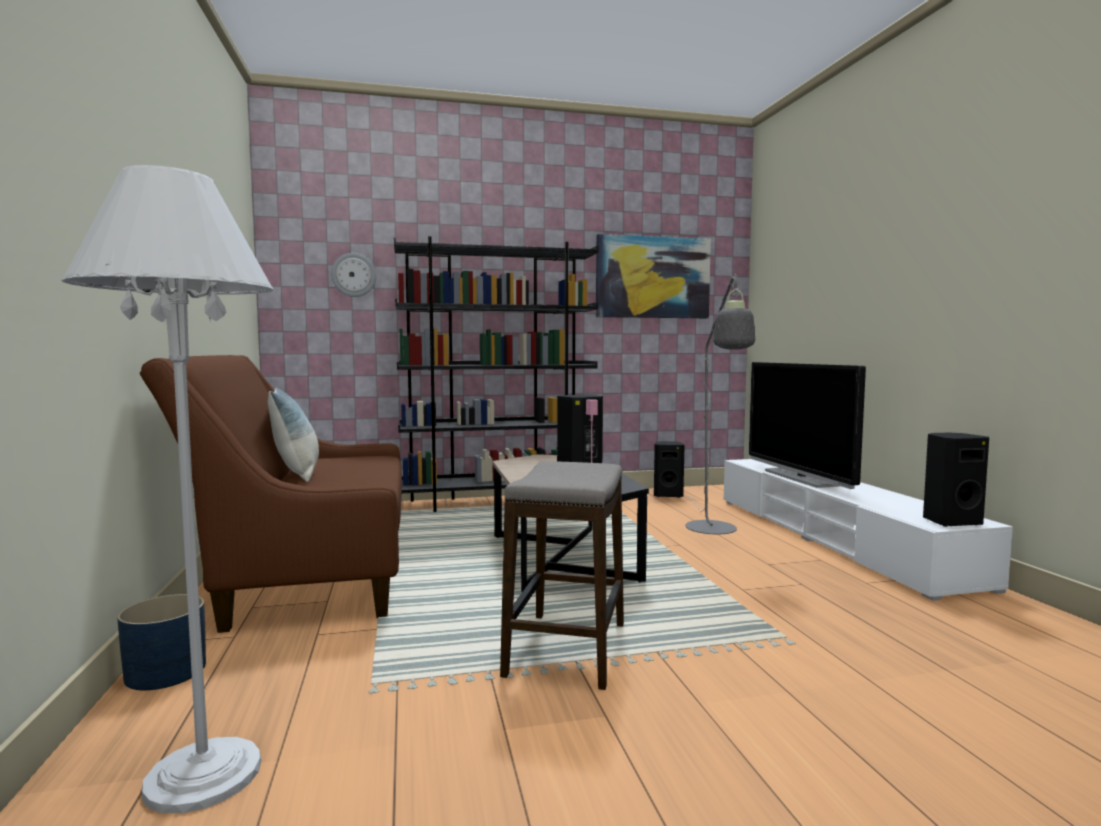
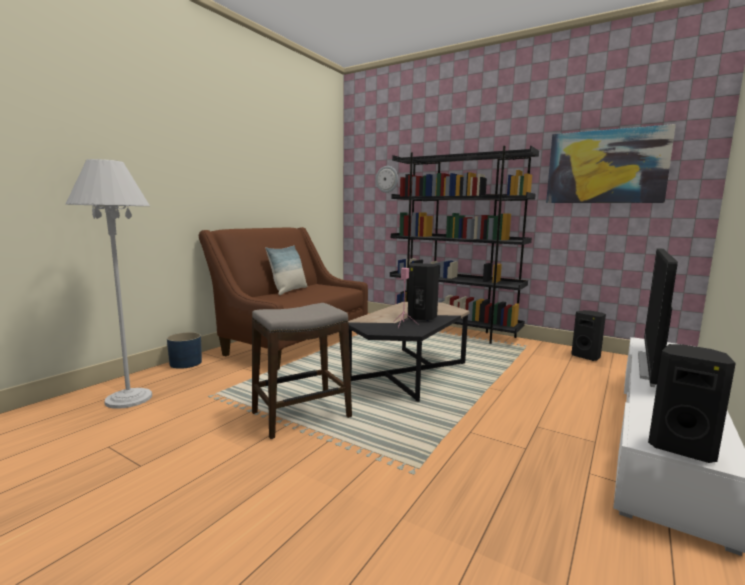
camera: 45 degrees right, 5 degrees up
grey floor lamp [685,274,755,534] -> none

